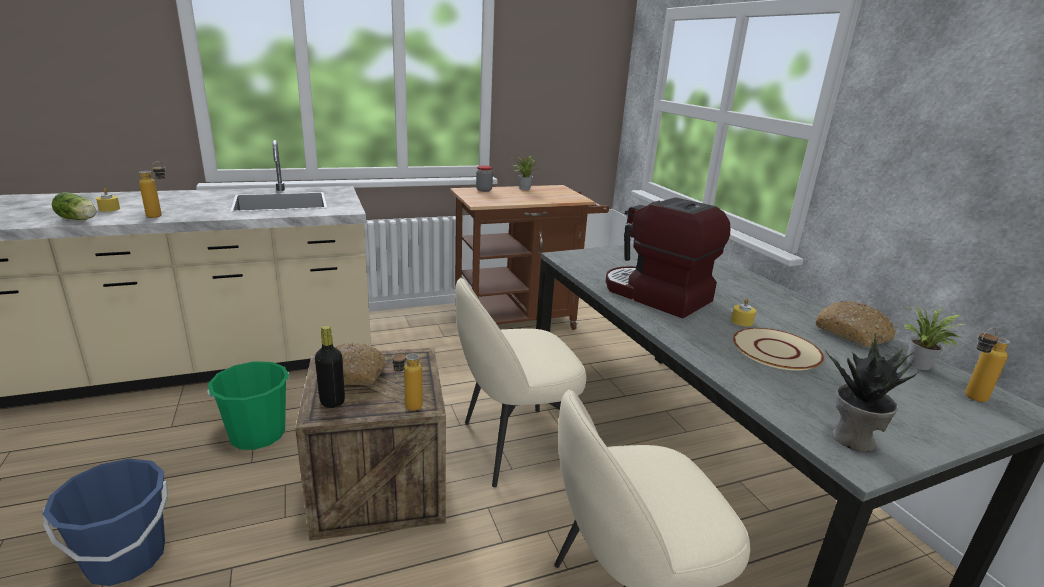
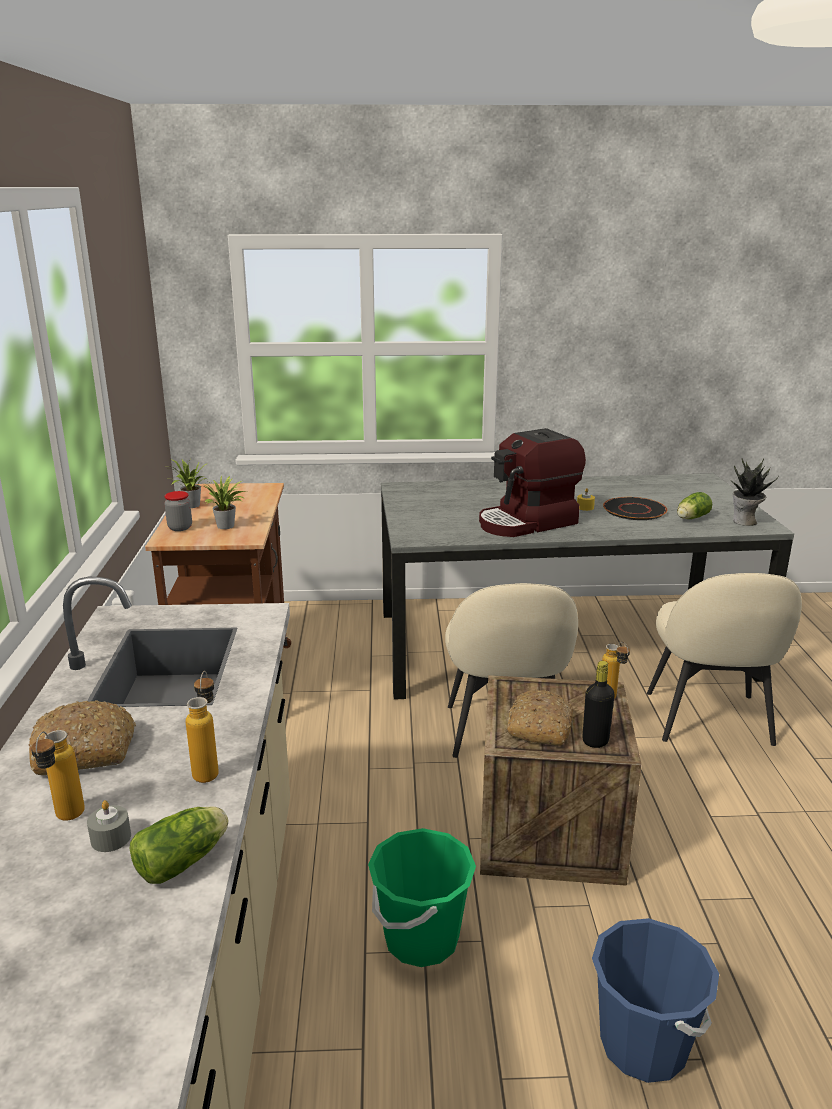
camera: 70 degrees left, 0 degrees up
yellow candle [96,188,120,212] -> grey candle [87,800,131,852]
beige plate [733,328,824,371] -> black plate [603,497,667,520]
bread [815,301,896,347] -> bread moved to [29,700,136,775]
potted plant [903,305,967,370] -> potted plant moved to [198,475,247,529]
bottle [965,328,1010,402] -> bottle moved to [31,730,85,821]
none -> lettuce [677,492,712,519]

